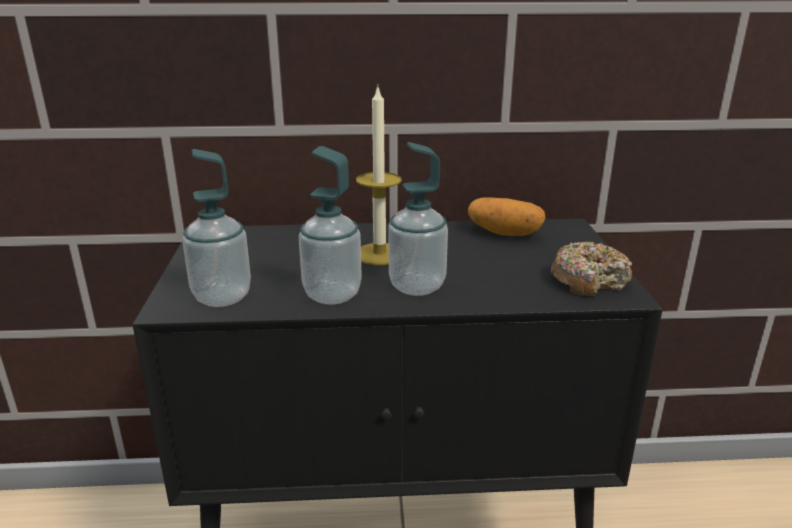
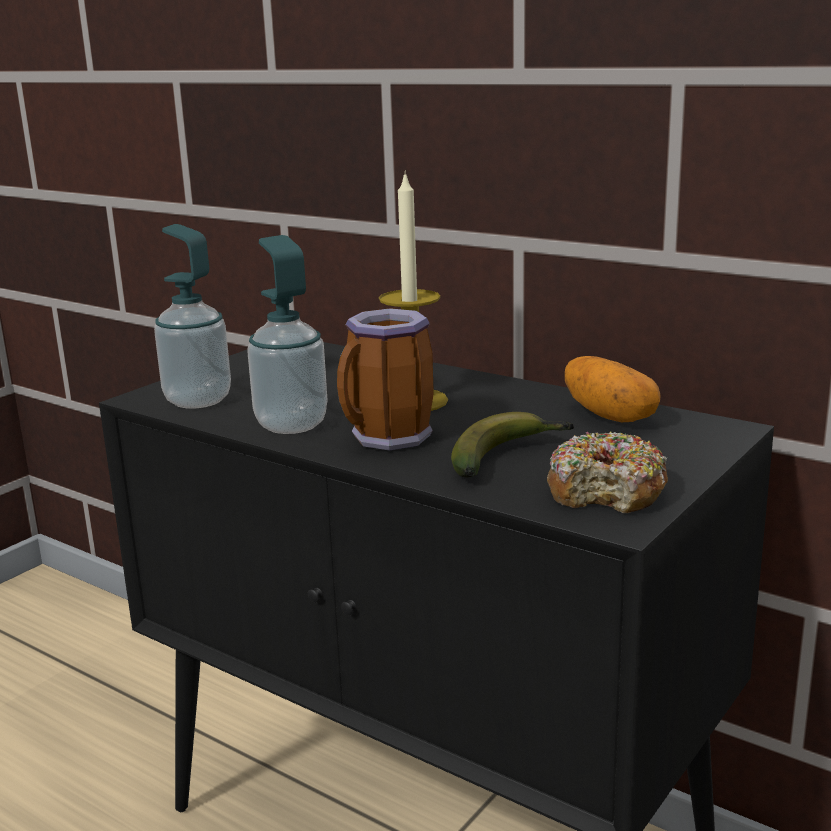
camera: 40 degrees right, 5 degrees down
soap dispenser [388,142,448,296] -> mug [337,308,434,450]
none -> banana [451,412,574,477]

